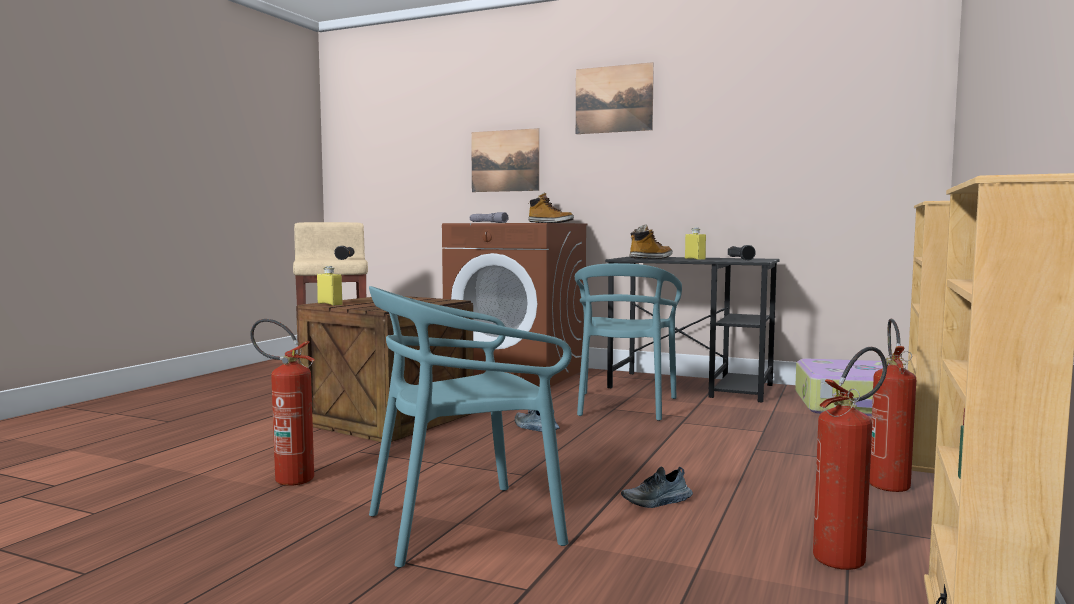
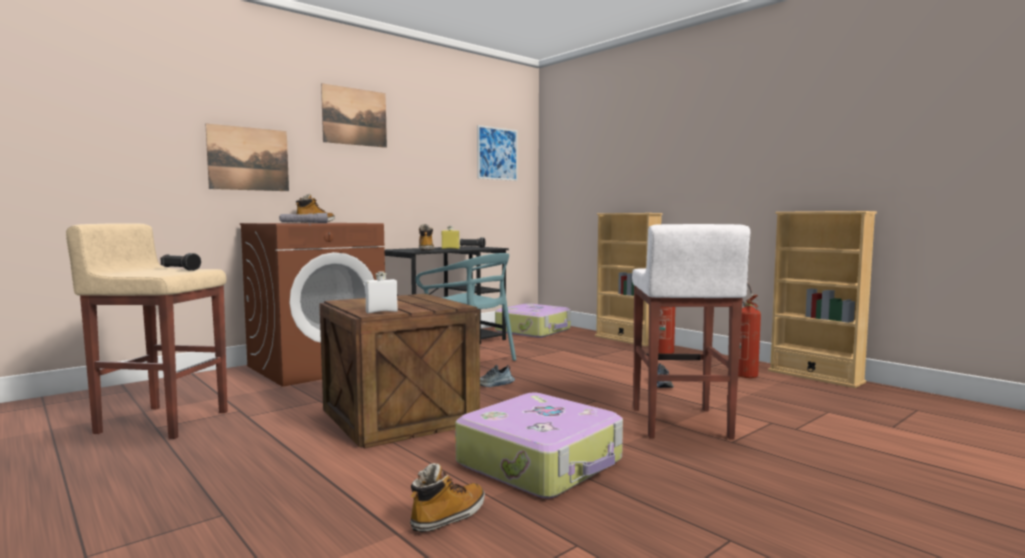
camera: 65 degrees left, 0 degrees up
fire extinguisher [250,319,315,486] -> suitcase [455,393,623,498]
yellow bottle [317,266,343,306] -> white bottle [365,272,398,313]
turquoise chair [369,286,572,568] -> white stool [632,224,751,439]
none -> boot [410,463,485,532]
none -> picture [477,125,518,181]

